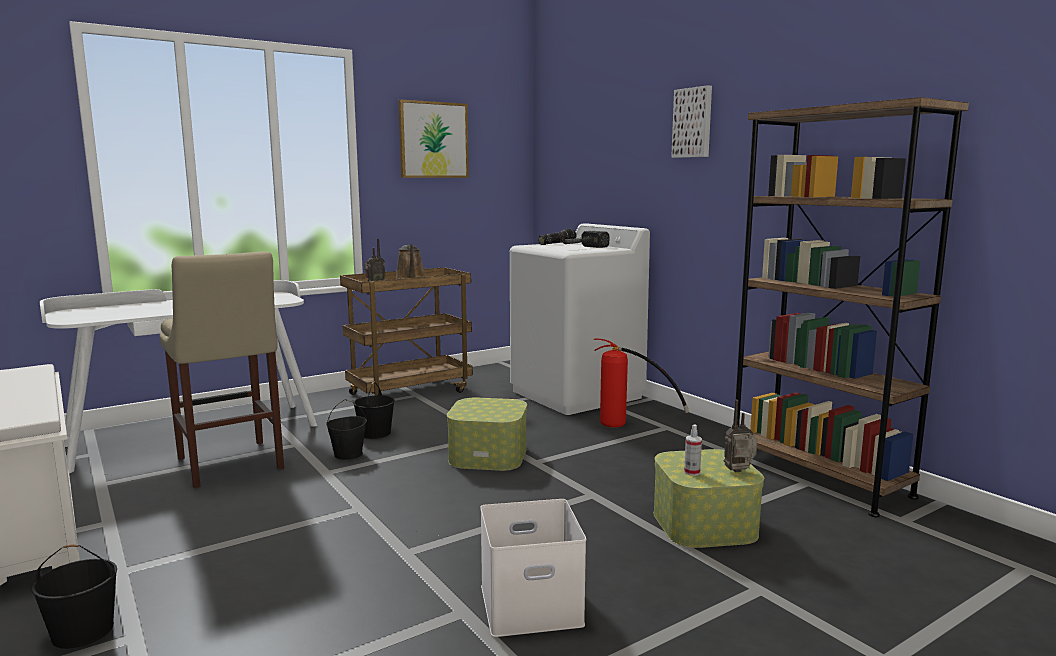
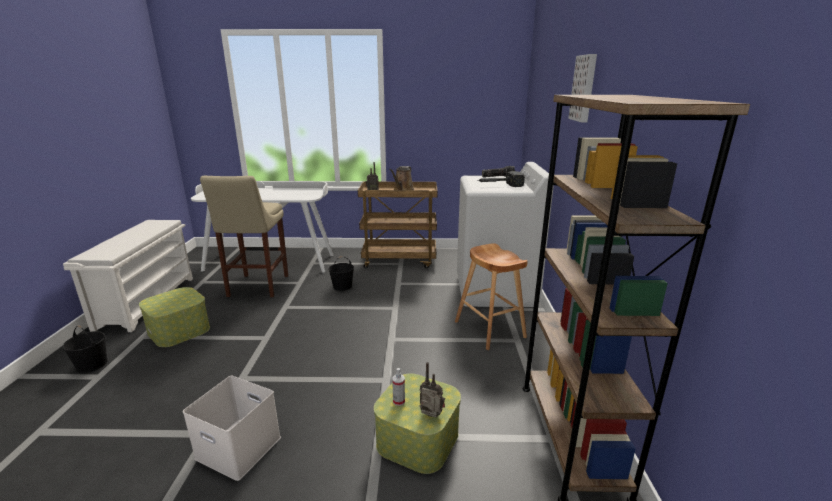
camera: 35 degrees right, 10 degrees up
black bucket [326,399,367,460] -> none
picture [398,99,469,178] -> none
storage box [447,398,527,471] -> storage box moved to [139,287,210,347]
fire extinguisher [594,339,689,427] -> brown stool [455,243,528,350]

